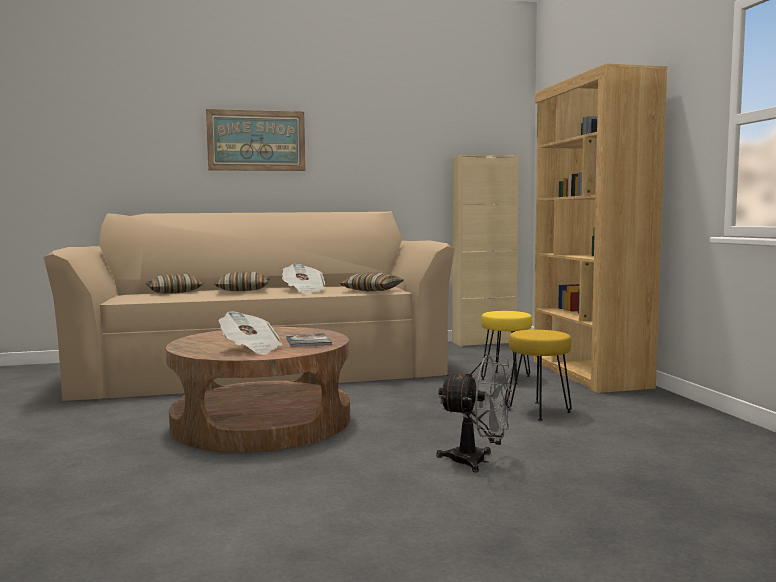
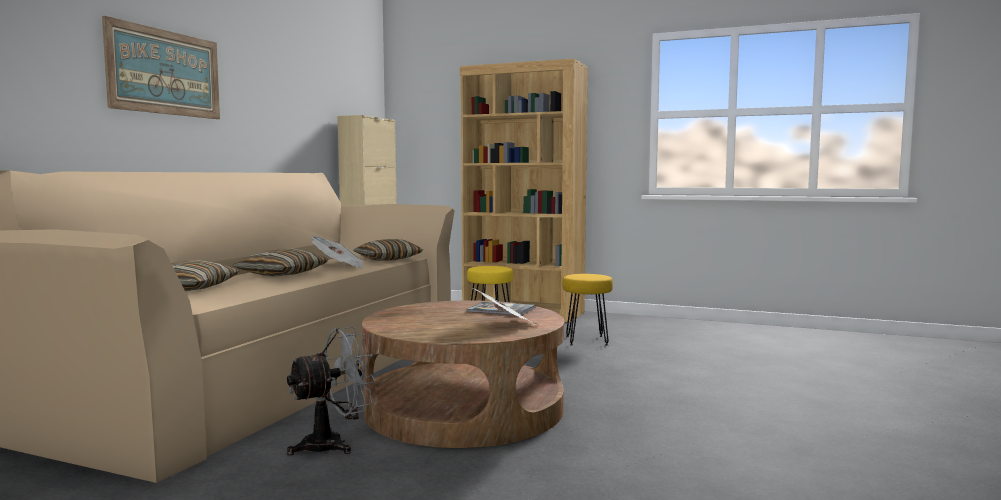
camera: 55 degrees left, 0 degrees up
grey fan [437,354,513,472] -> grey fan moved to [287,327,376,456]

